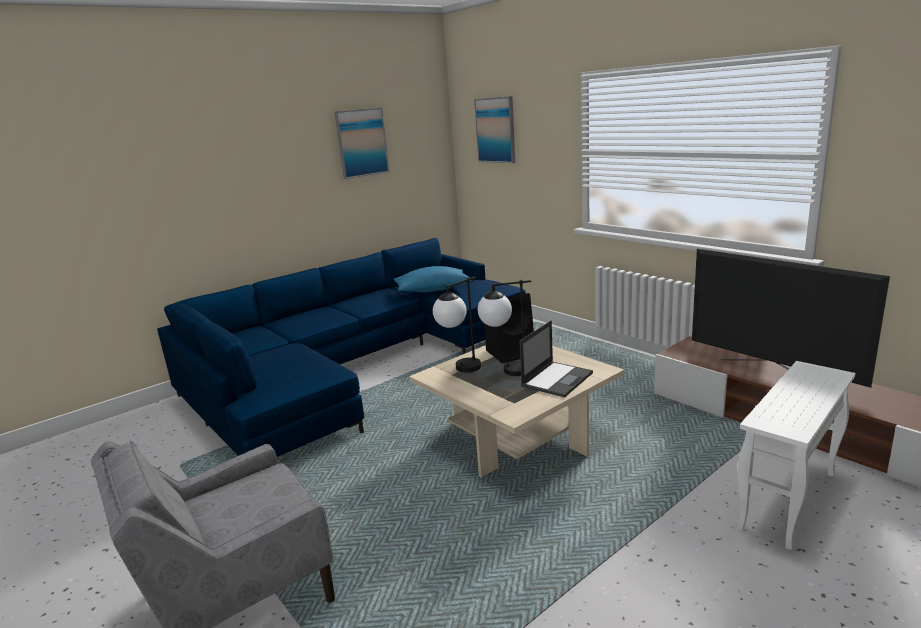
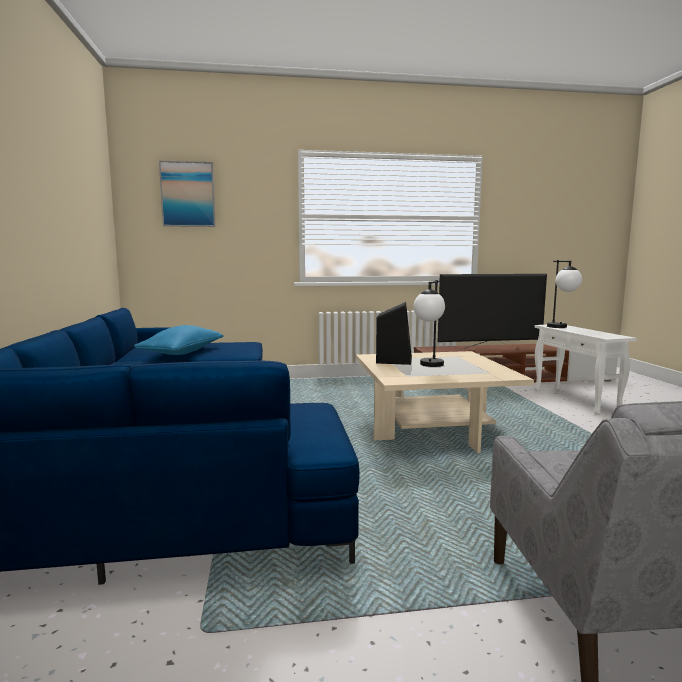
camera: 60 degrees left, 10 degrees down
picture [334,108,389,179] -> none
table lamp [433,277,481,373] -> table lamp moved to [547,260,582,328]
laptop [520,320,593,397] -> none

